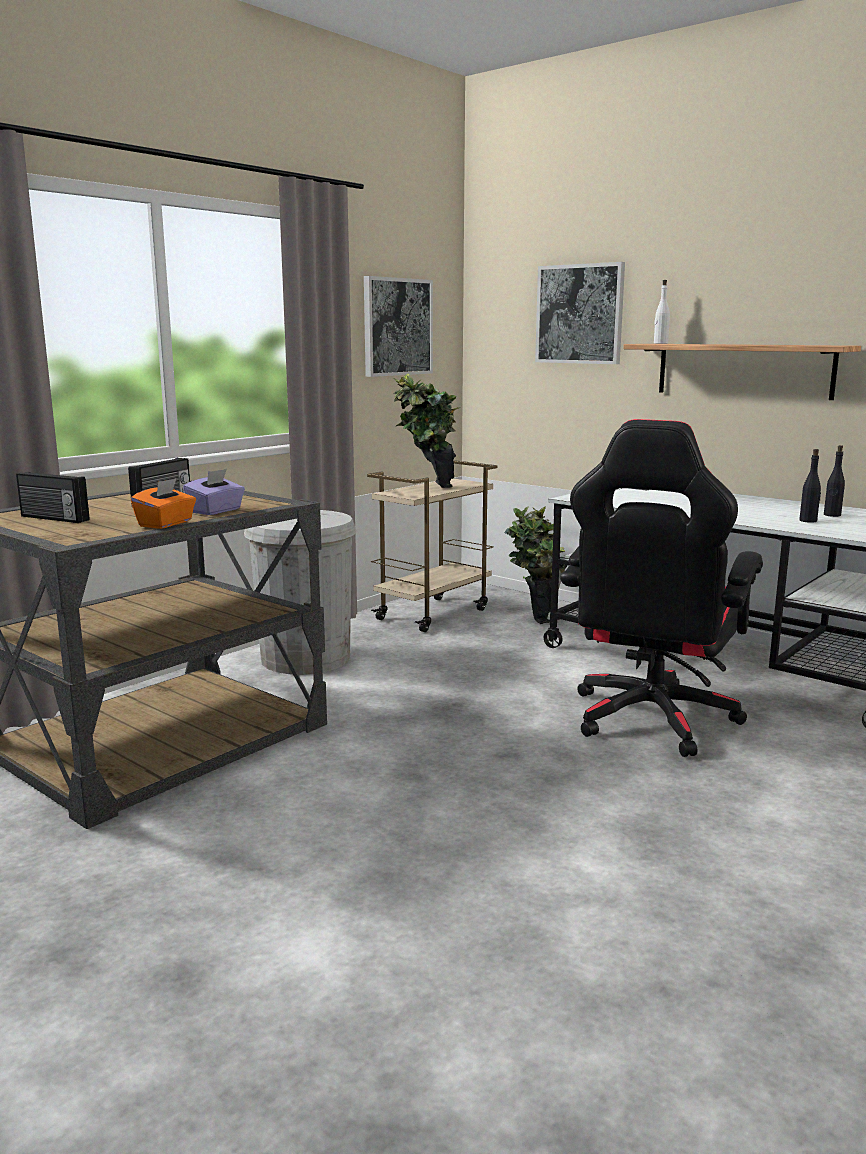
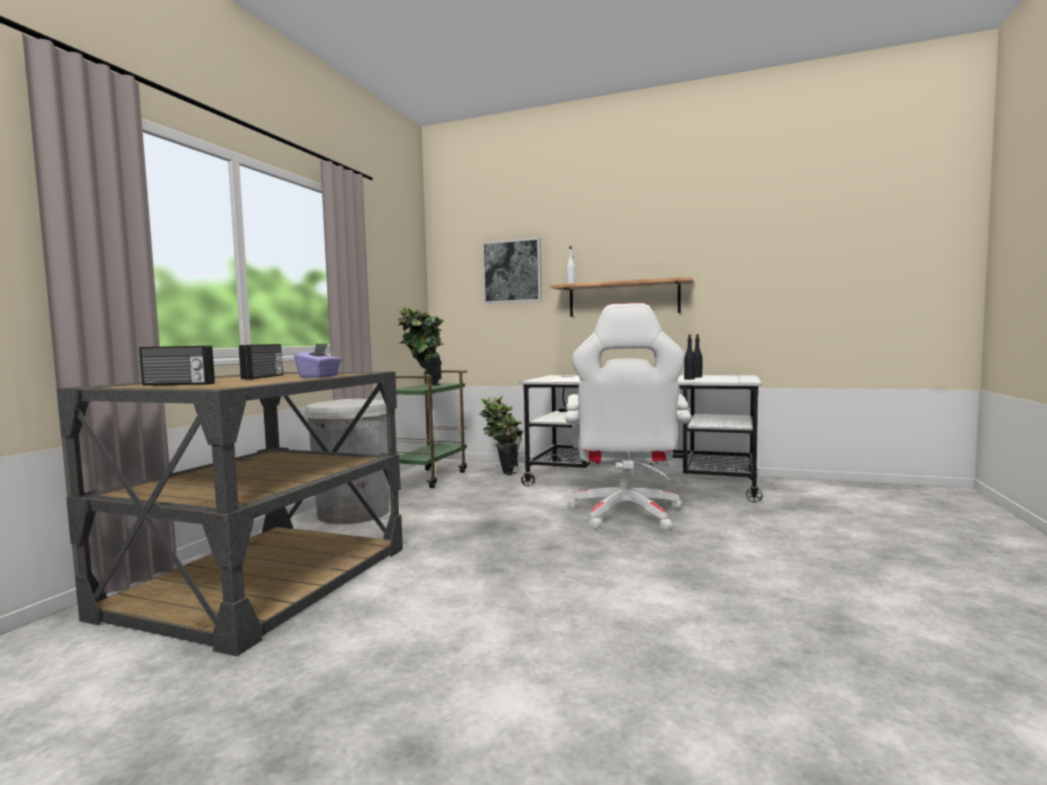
camera: 20 degrees left, 10 degrees down
orange tissue box [131,478,196,529] -> none
picture [364,276,433,377] -> none
beige cart [367,460,498,632] -> green cart [395,370,467,488]
black office chair [560,419,763,757] -> white office chair [565,303,691,531]

